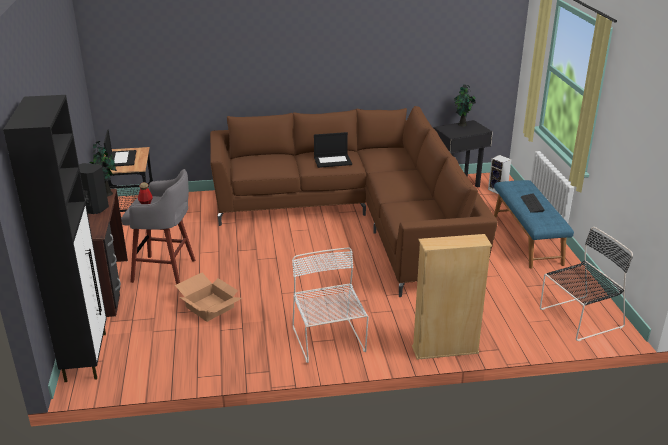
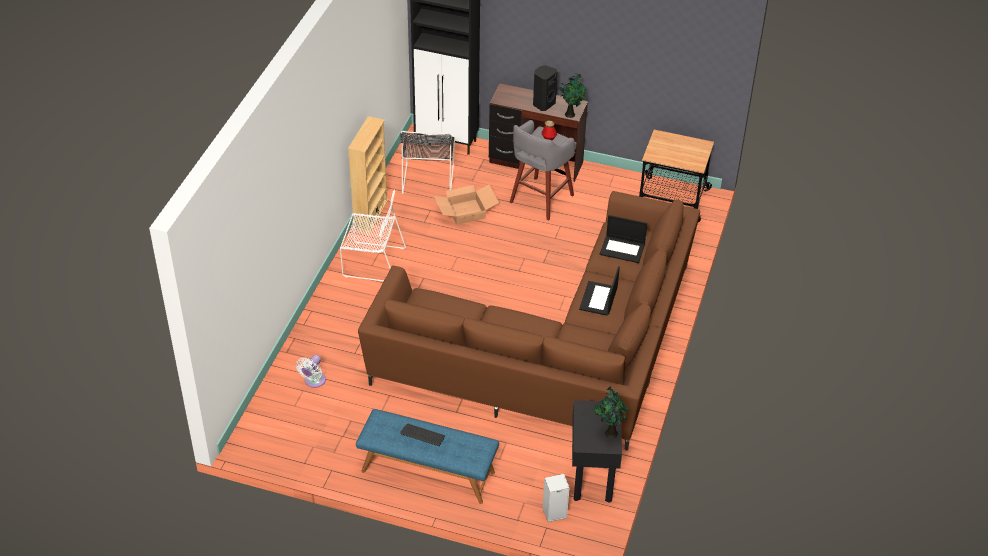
camera: 115 degrees right, 15 degrees up
laptop [104,130,136,166] -> laptop moved to [600,215,647,263]
beige bookcase [412,234,492,360] -> beige bookcase moved to [348,116,388,233]
black chair [540,227,633,341] -> black chair moved to [400,131,455,194]
none -> white fan [296,355,326,388]

